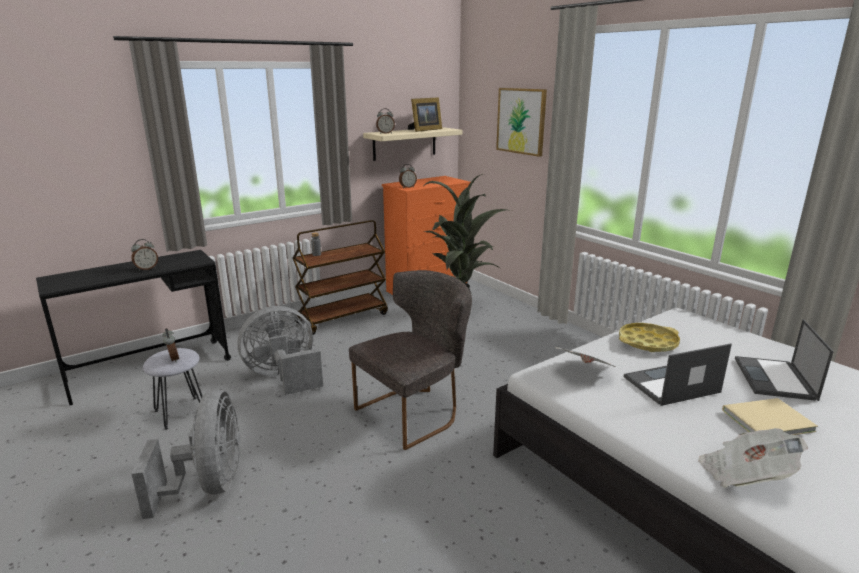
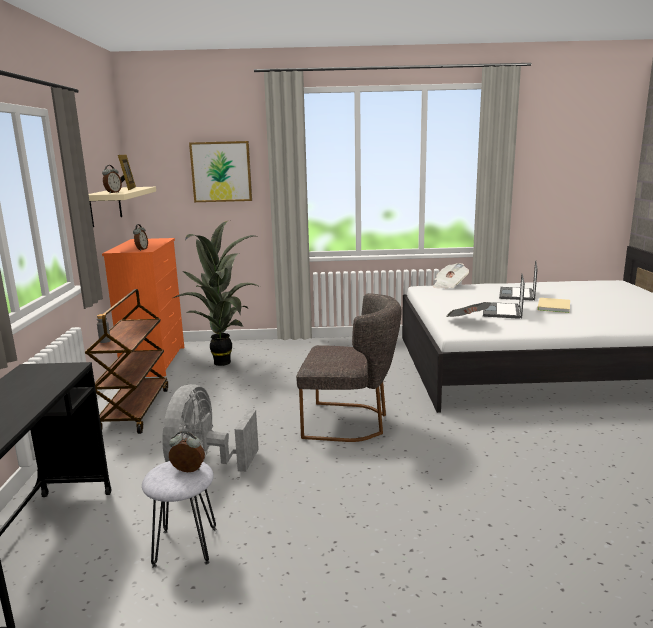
camera: 55 degrees left, 5 degrees down
alarm clock [131,239,158,271] -> none
grey fan [132,390,240,519] -> none
grey chair [349,270,472,450] -> grey chair turned 105 degrees clockwise [296,293,402,442]
yellow tray [619,323,680,352] -> none
newspaper [698,428,808,487] -> newspaper moved to [433,263,469,288]
laptop [735,319,834,401] -> laptop turned 60 degrees clockwise [499,260,538,301]

